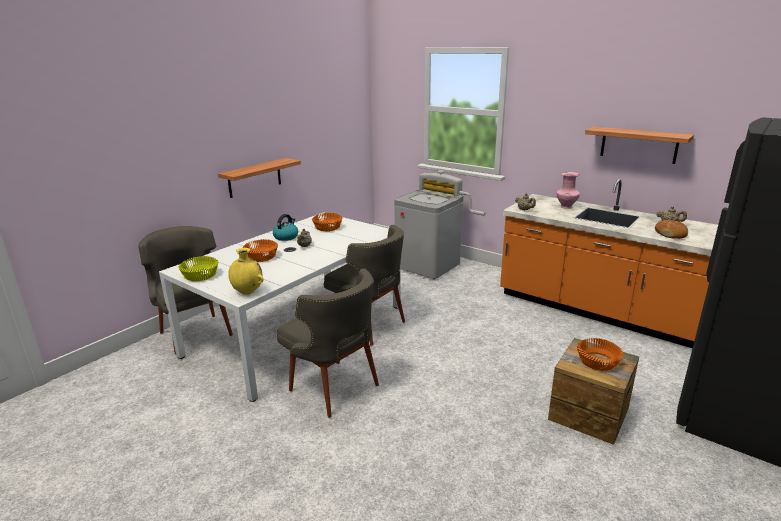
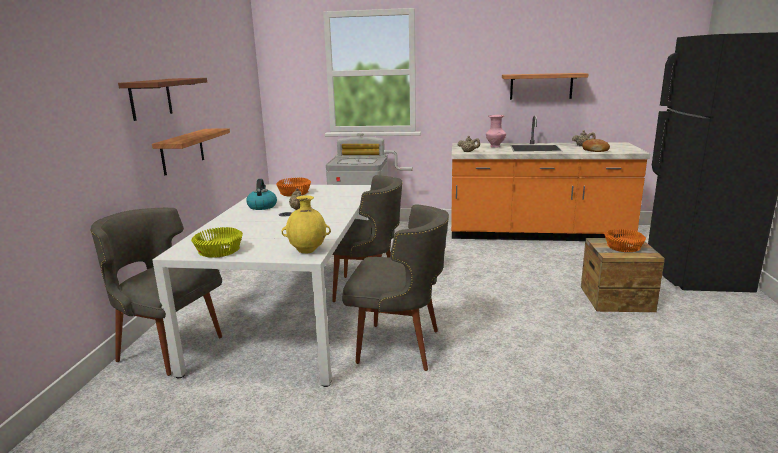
camera: 30 degrees left, 5 degrees down
orange bowl [242,239,278,262] -> none
none -> brown shelf [118,78,207,121]

